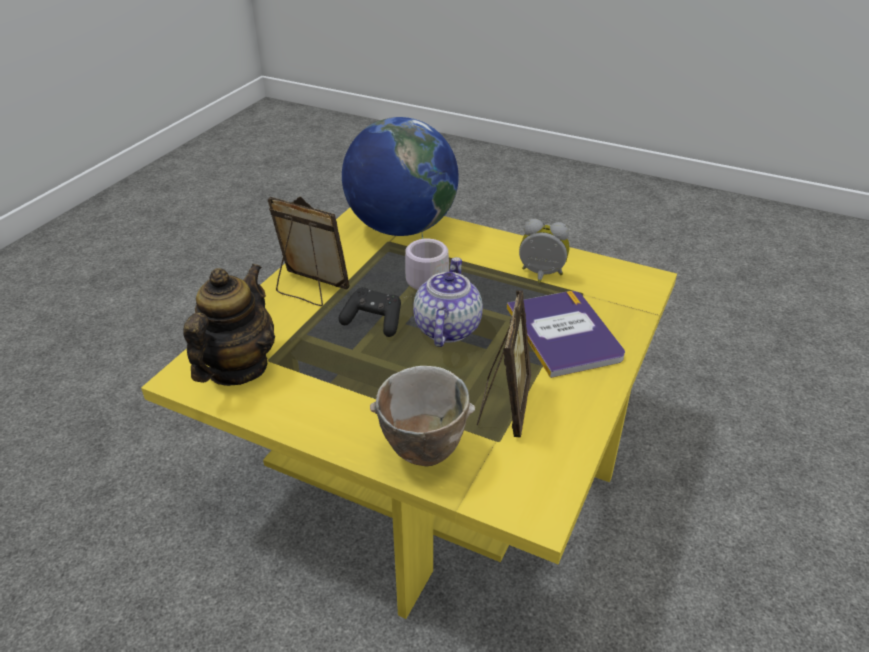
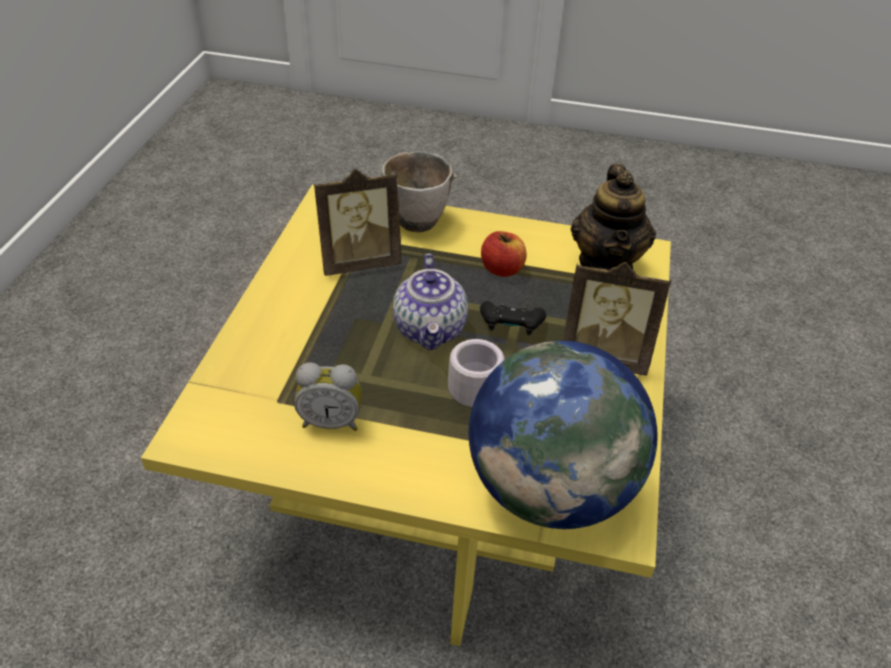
camera: 165 degrees right, 5 degrees up
picture frame [477,290,531,437] -> picture frame turned 105 degrees counterclockwise [314,169,402,276]
book [507,291,625,378] -> none
none -> apple [481,231,527,277]

